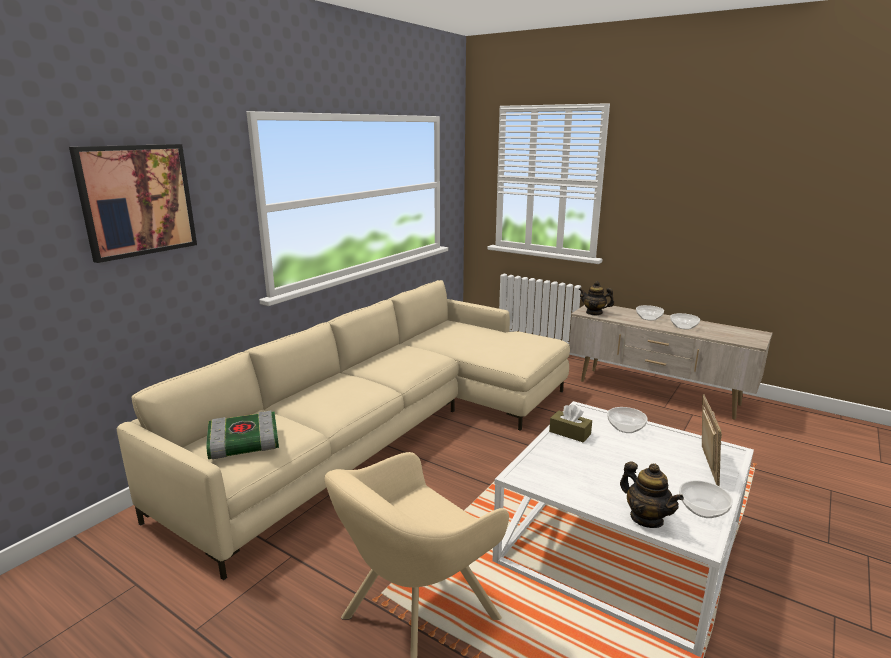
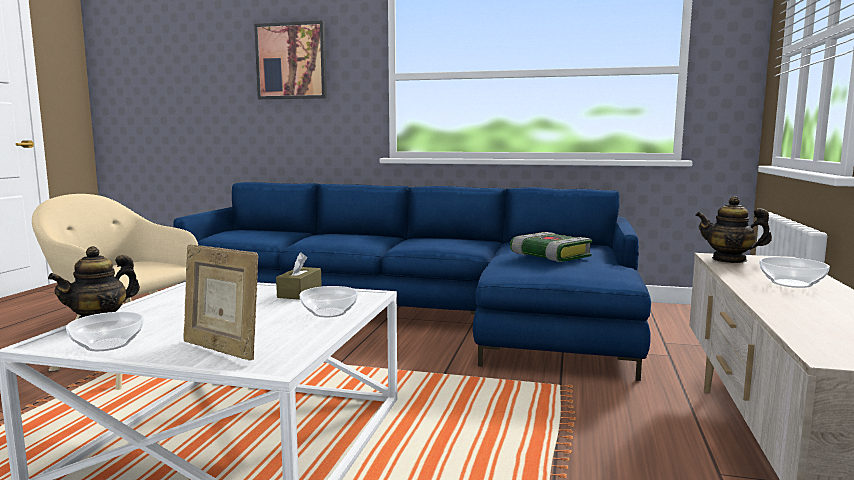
camera: 70 degrees right, 10 degrees down
beige sofa [117,280,570,580] -> blue sofa [173,182,651,381]
book [206,411,279,459] -> book moved to [510,232,592,262]
teapot [578,281,614,315] -> teapot turned 75 degrees counterclockwise [695,196,772,263]
bowl [670,313,700,330] -> none
picture frame [702,394,722,486] -> picture frame turned 45 degrees clockwise [183,244,259,361]

